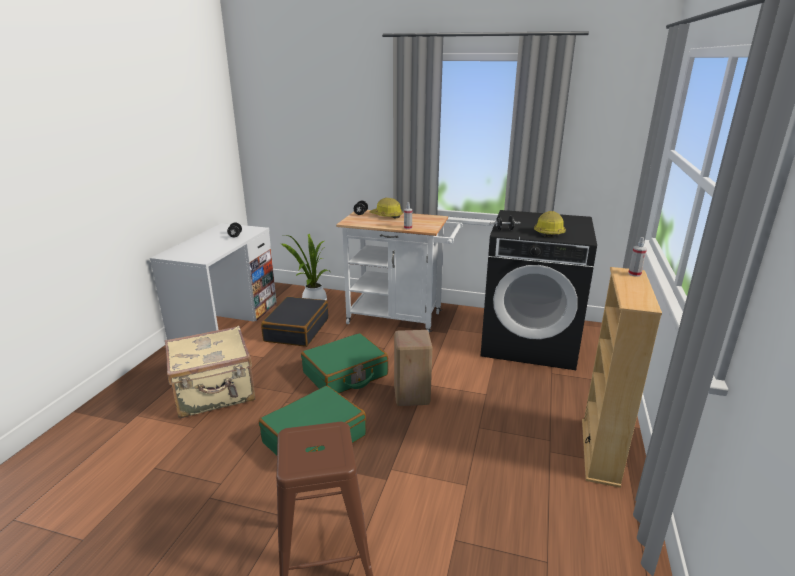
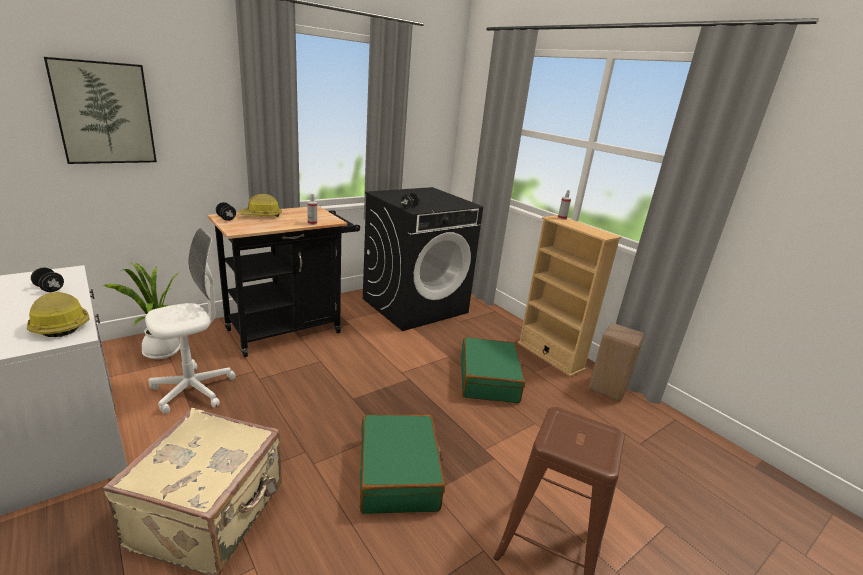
camera: 55 degrees left, 0 degrees up
black suitcase [261,297,328,347] -> white office chair [145,228,236,414]
green suitcase [301,333,388,393] -> green suitcase moved to [461,337,525,403]
white cart [336,210,463,333] -> black cart [208,206,360,357]
beige stool [394,330,432,406] -> beige stool moved to [588,323,644,402]
hard hat [534,211,566,237] -> hard hat moved to [27,292,89,337]
none -> picture [44,57,157,164]

